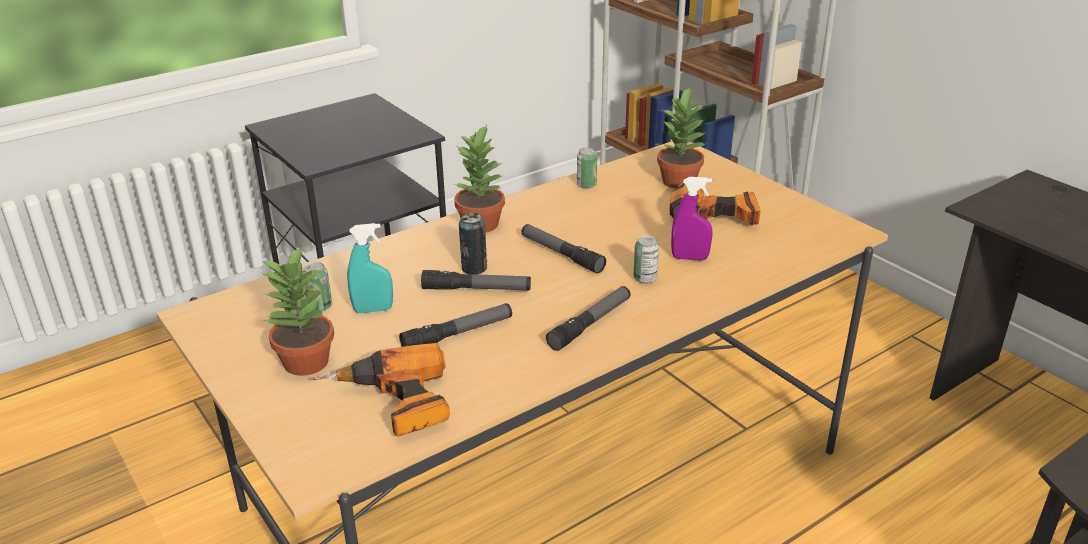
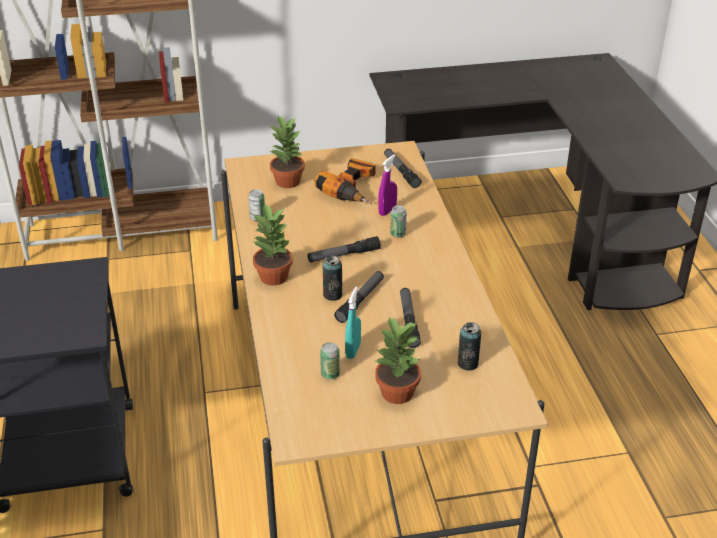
camera: 65 degrees left, 5 degrees up
power drill [313,343,450,437] -> can [458,322,481,371]
flashlight [546,286,631,351] -> flashlight moved to [384,149,421,188]

